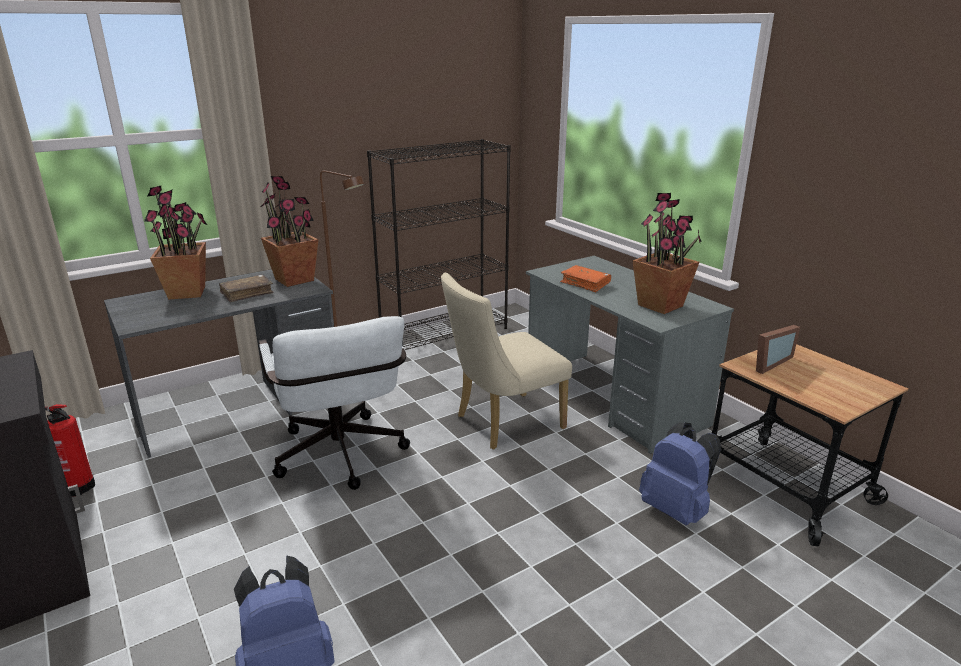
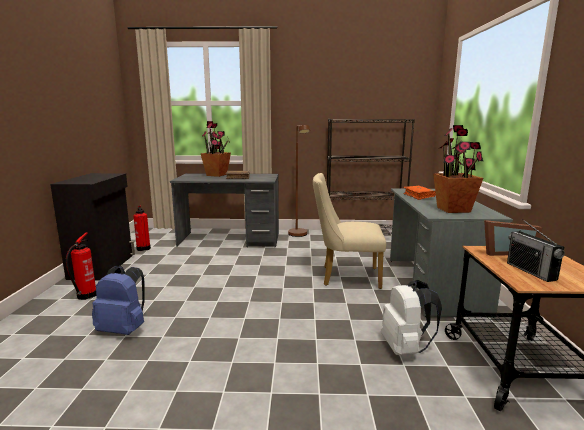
camera: 35 degrees right, 10 degrees down
white office chair [259,316,410,490] -> none
potted plant [260,176,318,287] -> none
blue backpack [639,422,721,525] -> white backpack [381,280,442,355]
none -> fire extinguisher [66,233,96,300]
none -> radio [507,219,565,282]

